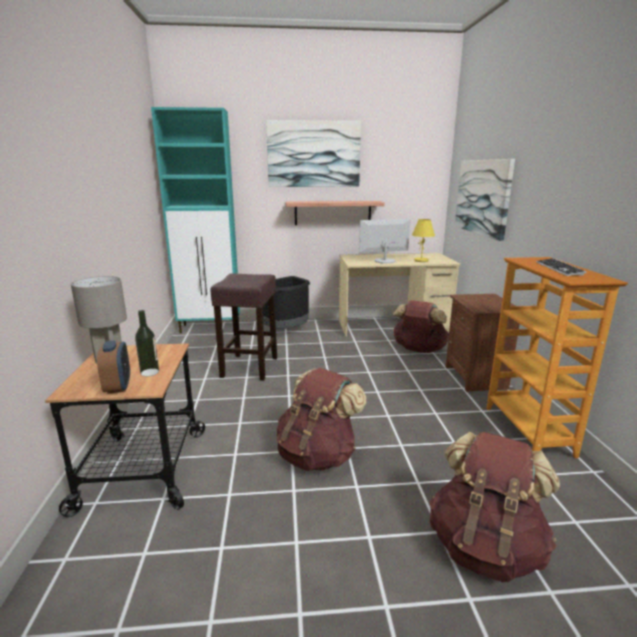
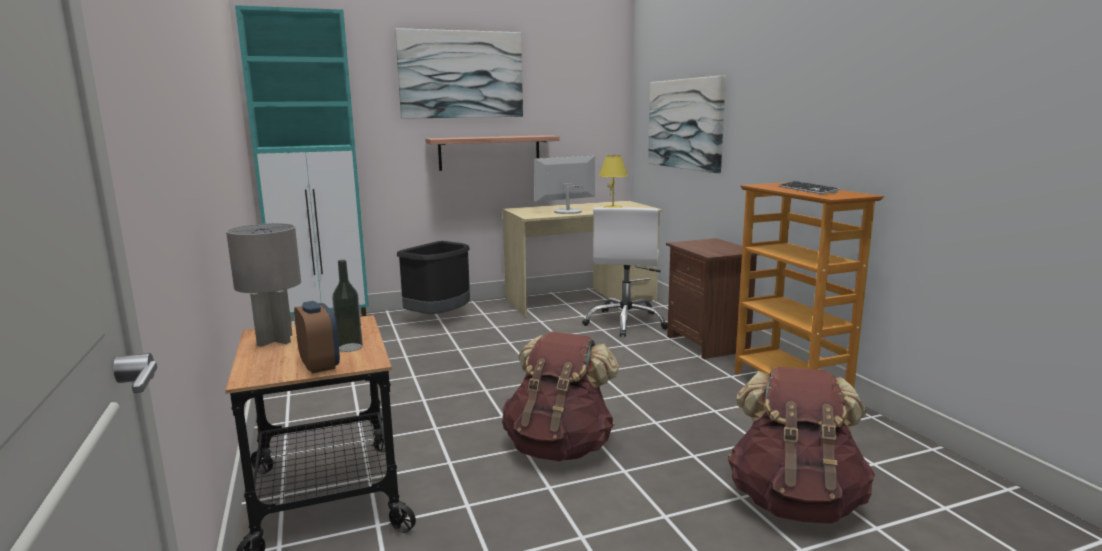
camera: 15 degrees left, 5 degrees down
brown stool [210,273,277,381] -> none
brown backpack [393,300,449,353] -> white office chair [582,207,668,337]

